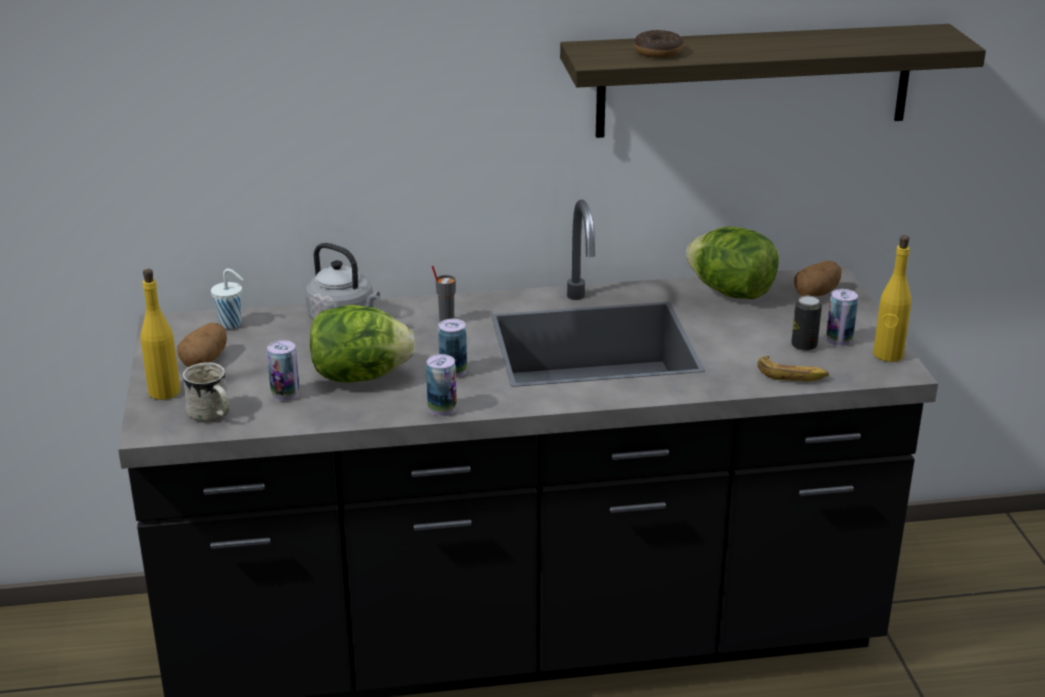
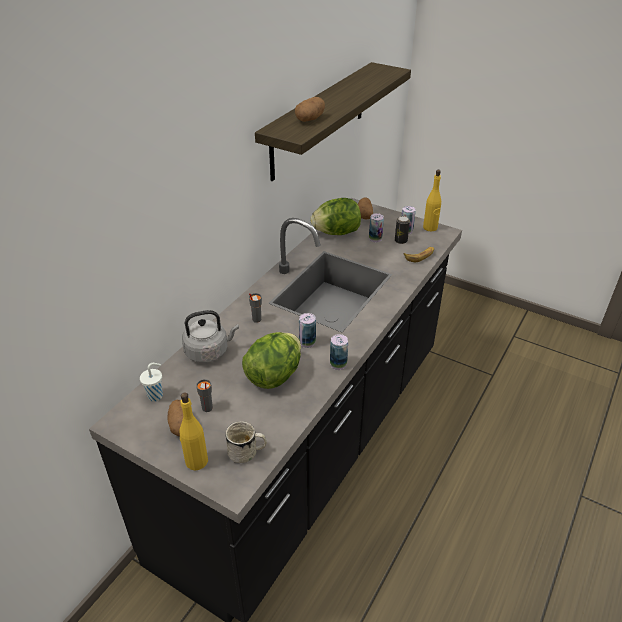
camera: 50 degrees left, 10 degrees up
can [267,340,299,401] -> can moved to [369,213,384,243]
donut [634,30,684,58] -> potato [295,97,325,122]
none -> grey cup [196,379,213,412]

